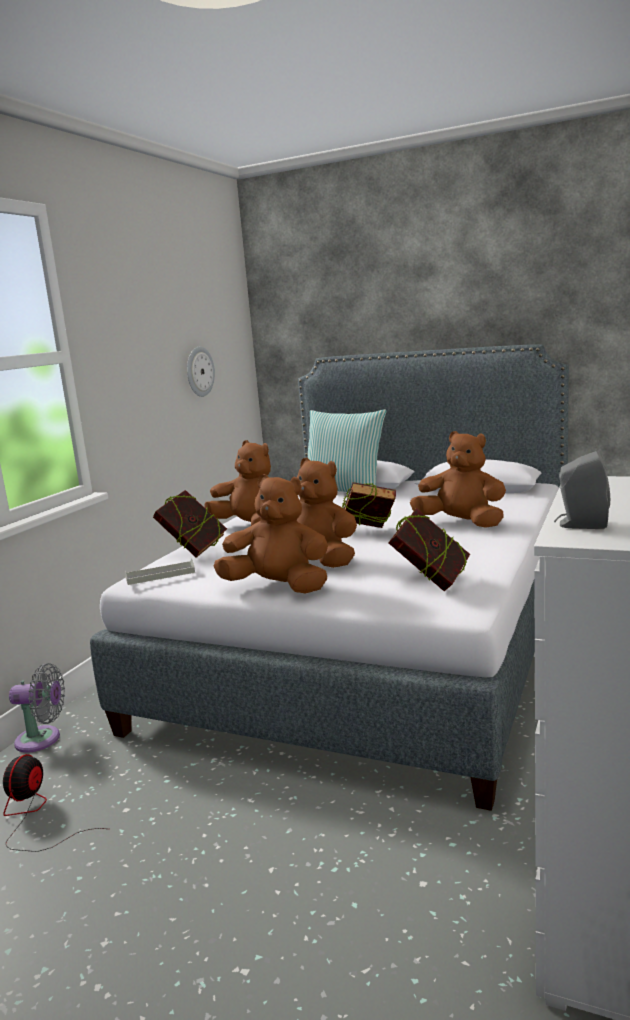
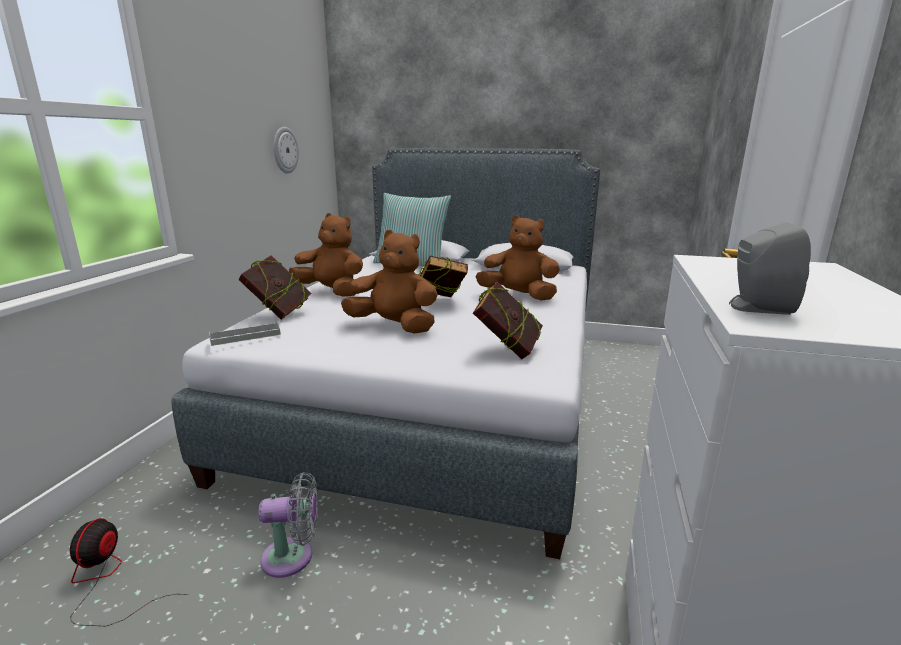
camera: 10 degrees left, 5 degrees up
grey fan [9,663,65,753] -> grey fan moved to [258,472,318,578]
brown plush toy [213,474,328,593] -> none

